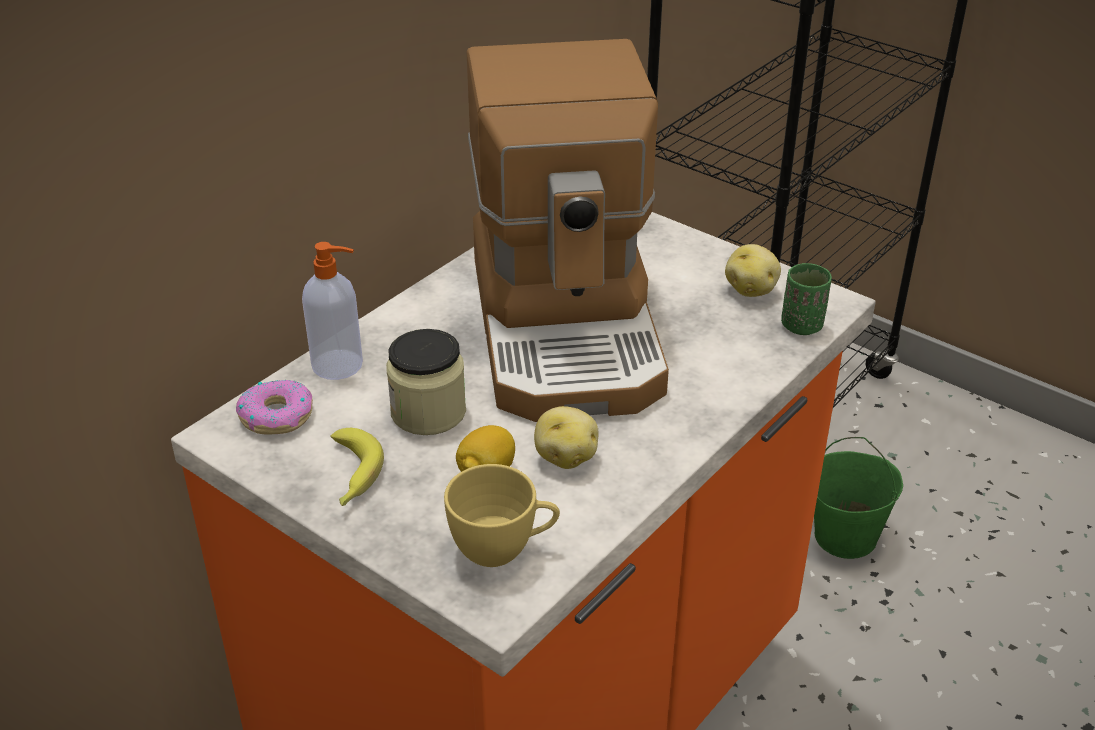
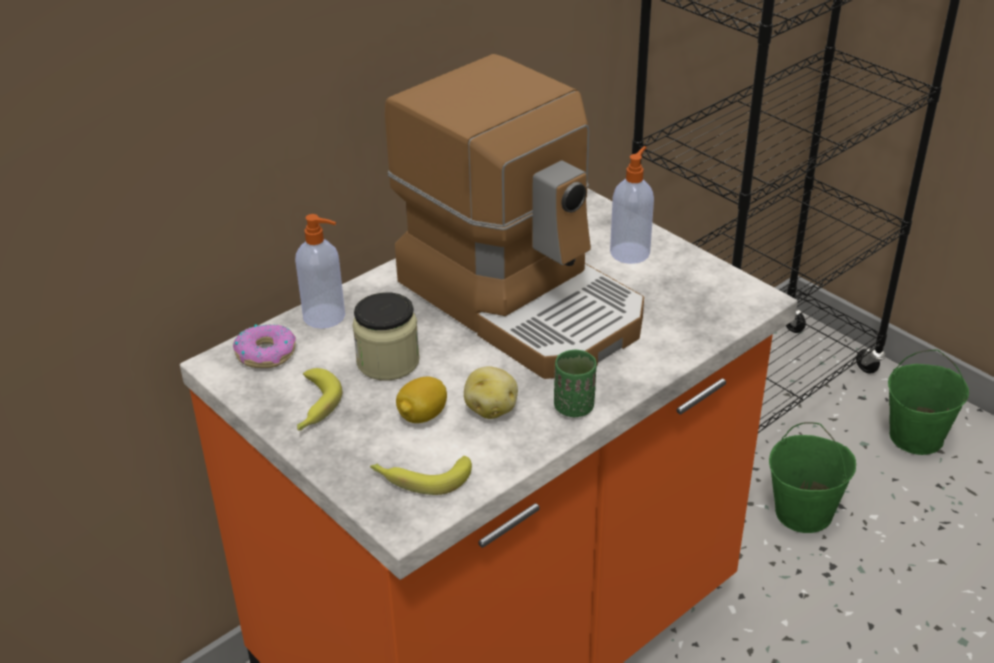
camera: 10 degrees right, 0 degrees up
yellow cup [444,464,560,567] -> banana [370,456,472,495]
coffee machine [467,39,669,422] -> coffee machine turned 45 degrees counterclockwise [385,54,644,379]
potato [725,244,781,297] -> none
green cup [781,263,832,335] -> green cup moved to [554,350,597,417]
none -> soap dispenser [610,146,654,264]
none -> green bucket [888,349,969,455]

